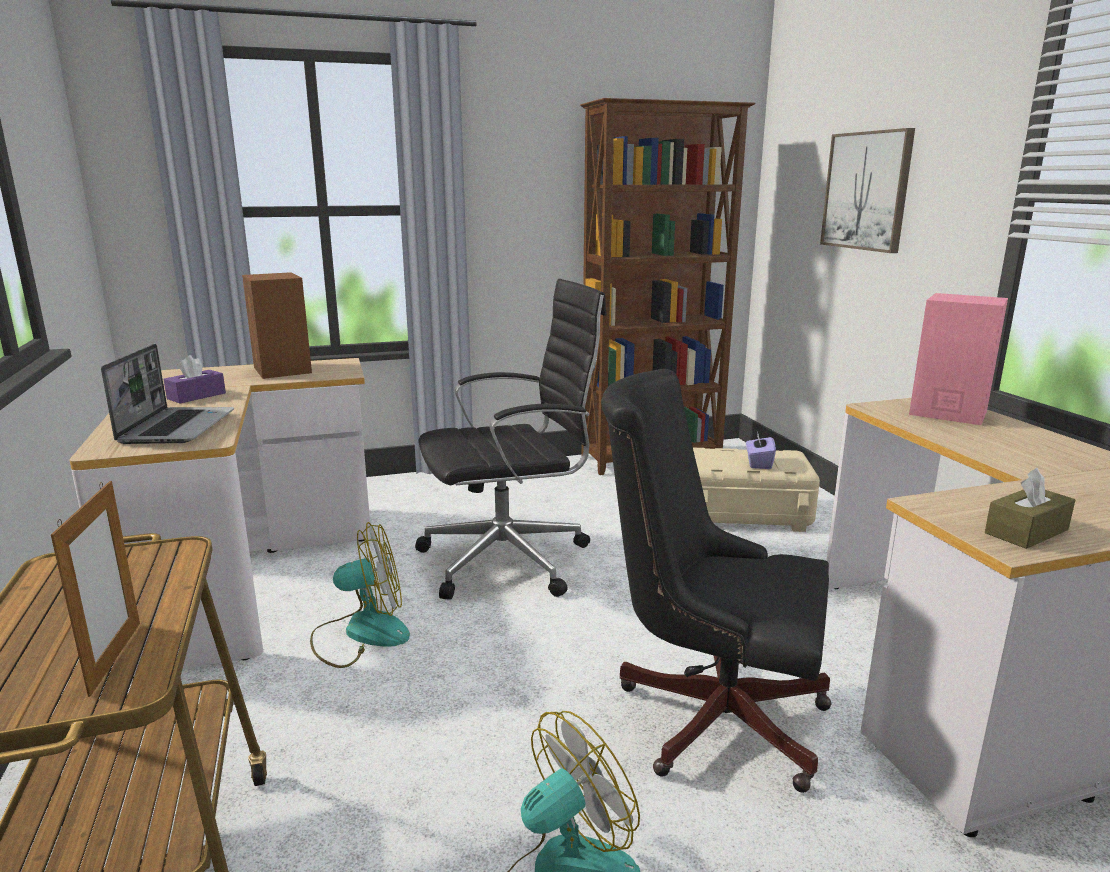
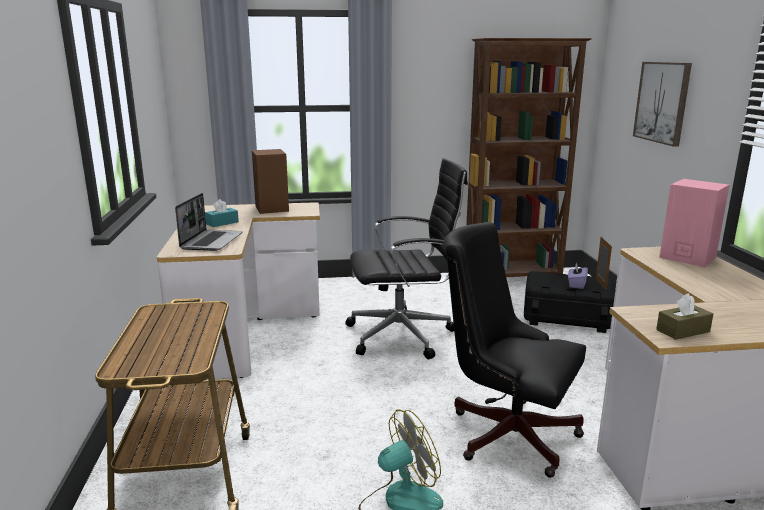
camera: 10 degrees right, 0 degrees up
picture frame [51,481,140,697] -> picture frame moved to [596,237,612,290]
purple tissue box [164,355,226,403] -> turquoise tissue box [205,199,239,227]
fan [310,522,410,668] -> none
beige storage box [693,448,820,532] -> black storage box [524,271,615,333]

